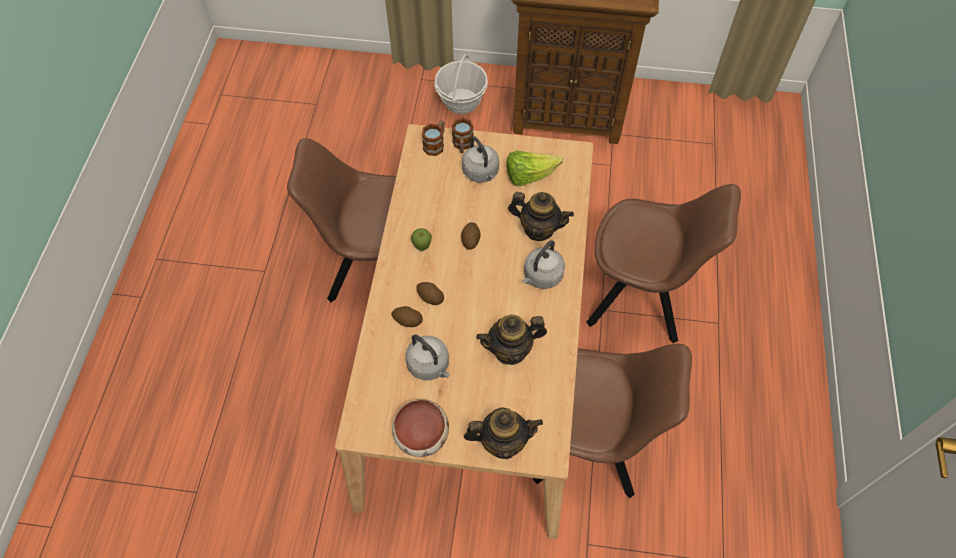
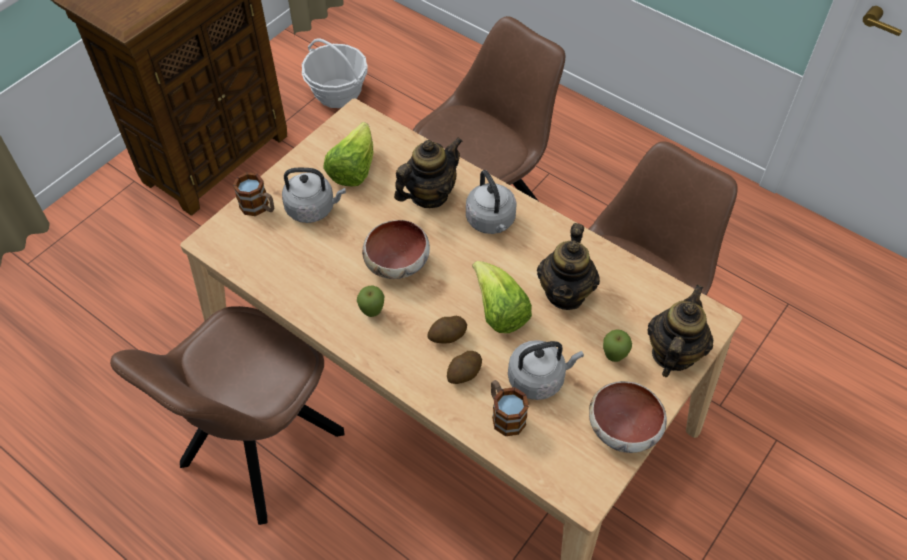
camera: 60 degrees left, 5 degrees down
mug [422,120,444,156] -> mug moved to [491,380,529,436]
basket [434,54,488,114] -> basket moved to [302,38,368,108]
potato [461,222,481,250] -> bowl [362,220,430,279]
none -> lettuce [472,261,532,333]
none -> apple [603,330,632,362]

